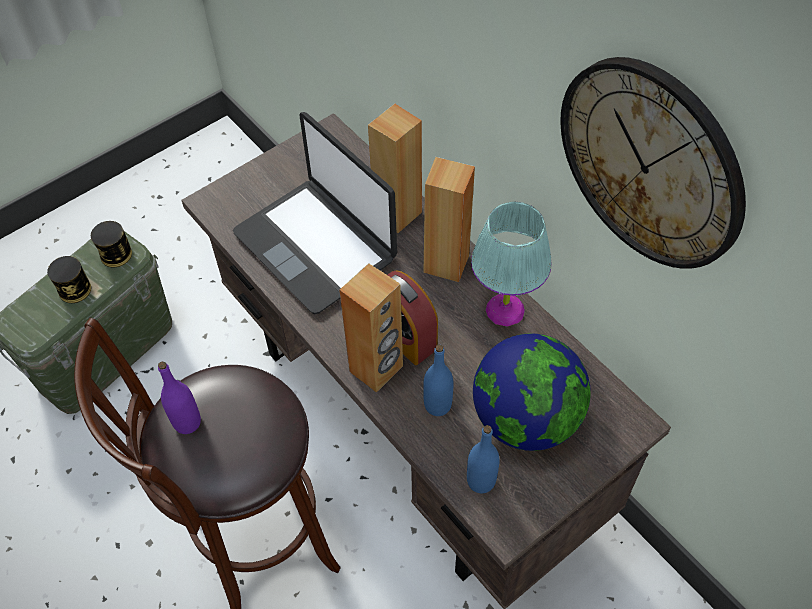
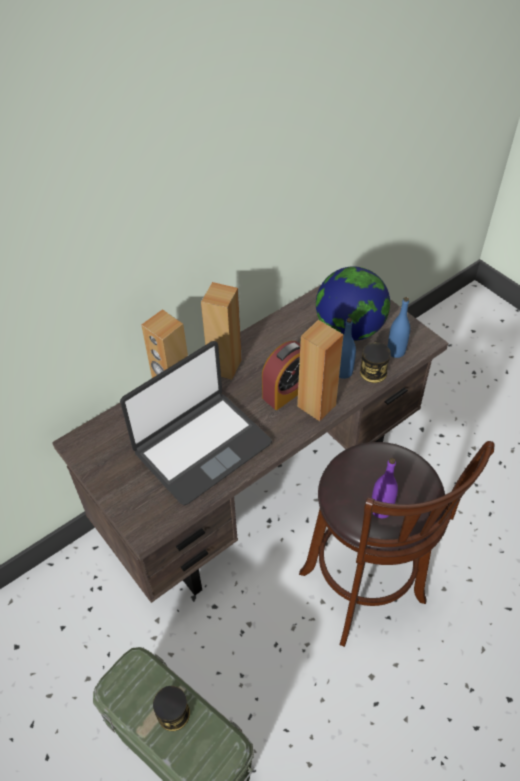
camera: 90 degrees left, 5 degrees down
can [91,221,132,267] -> can moved to [360,342,391,383]
turquoise table lamp [471,202,552,327] -> none
wall clock [560,57,746,269] -> none

